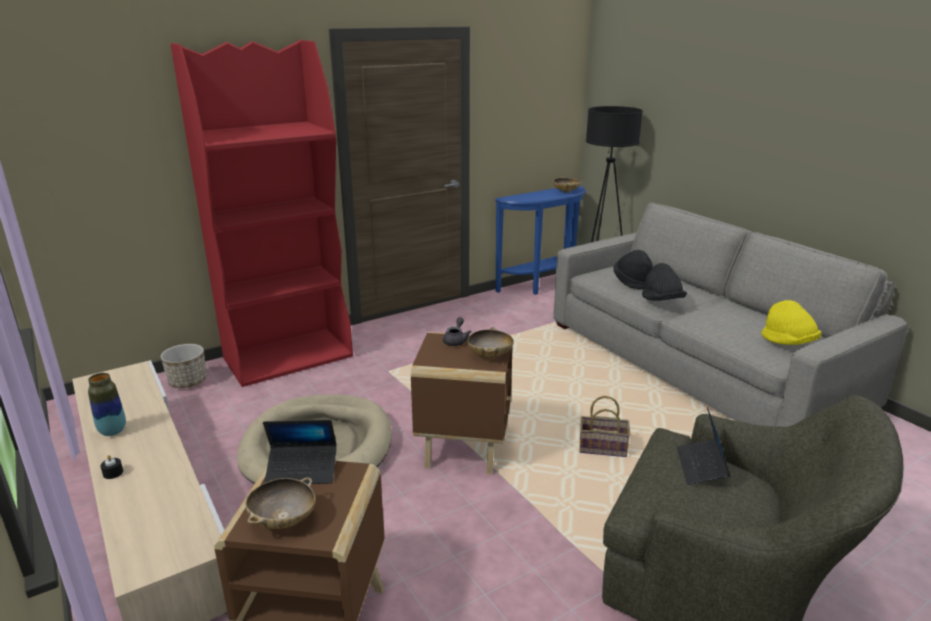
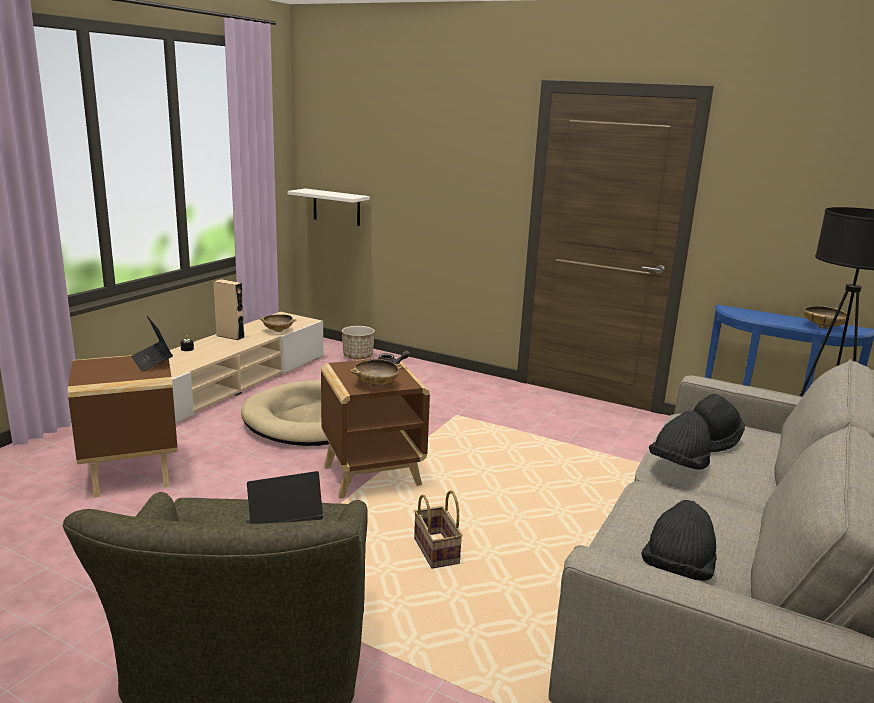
camera: 60 degrees right, 5 degrees down
vase [88,373,126,436] -> beige speaker [213,279,245,340]
red bookcase [171,40,353,387] -> none
beige bowl [245,477,316,529] -> beige bowl moved to [259,314,297,332]
yellow hat [762,300,822,345] -> black hat [641,500,717,581]
none -> white shelf [287,188,370,226]

